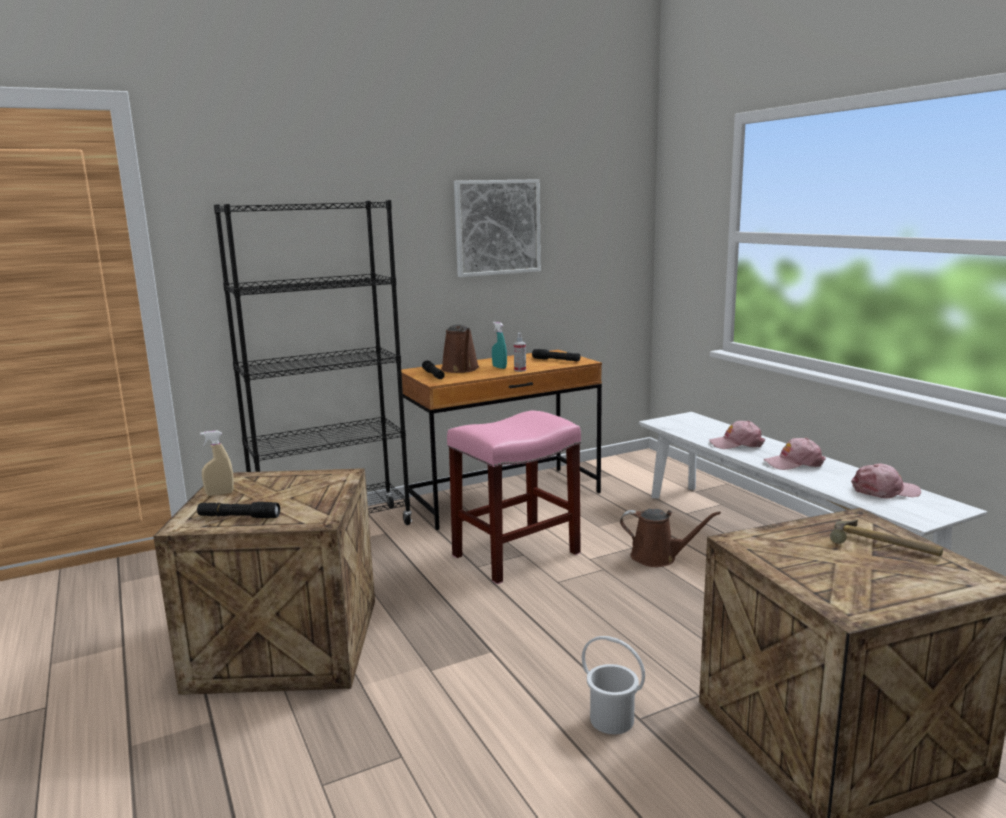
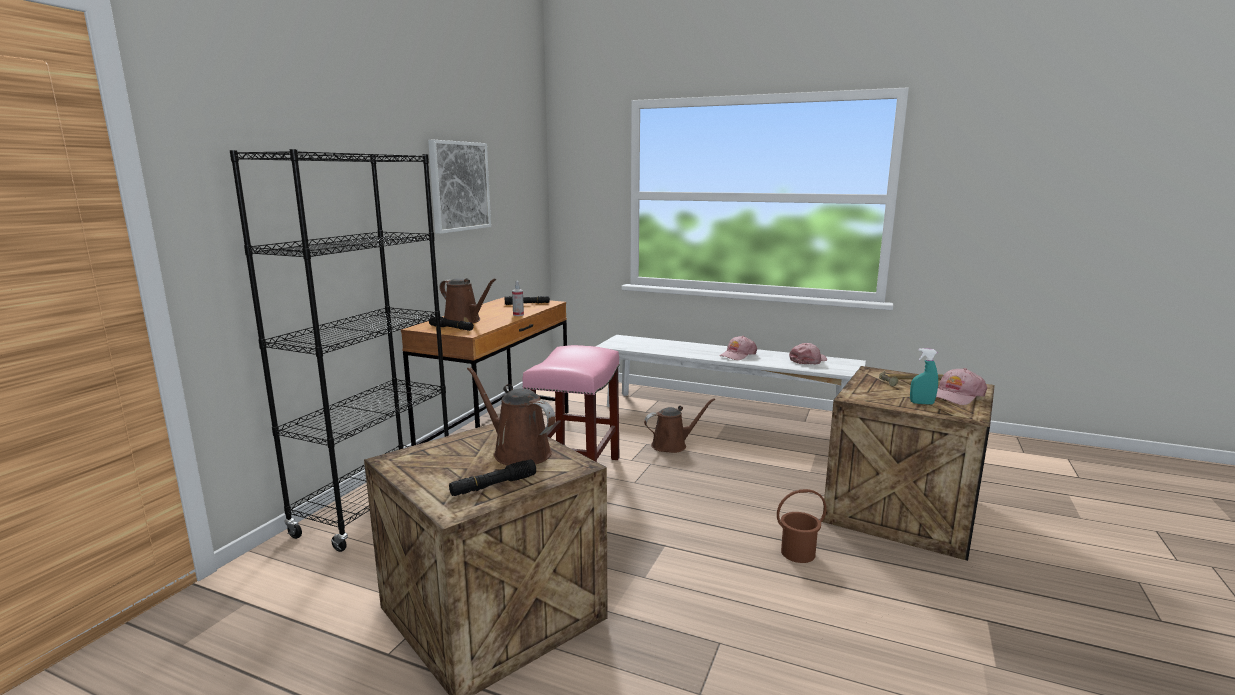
camera: 40 degrees left, 0 degrees up
beige spray bottle [200,431,234,496] -> none
turquoise spray bottle [492,322,507,369] -> turquoise spray bottle moved to [910,348,938,405]
white bucket [582,636,645,734] -> brown bucket [777,489,826,563]
pink cap [709,421,765,449] -> pink cap moved to [936,368,987,405]
none -> brown watering can [467,367,555,465]

